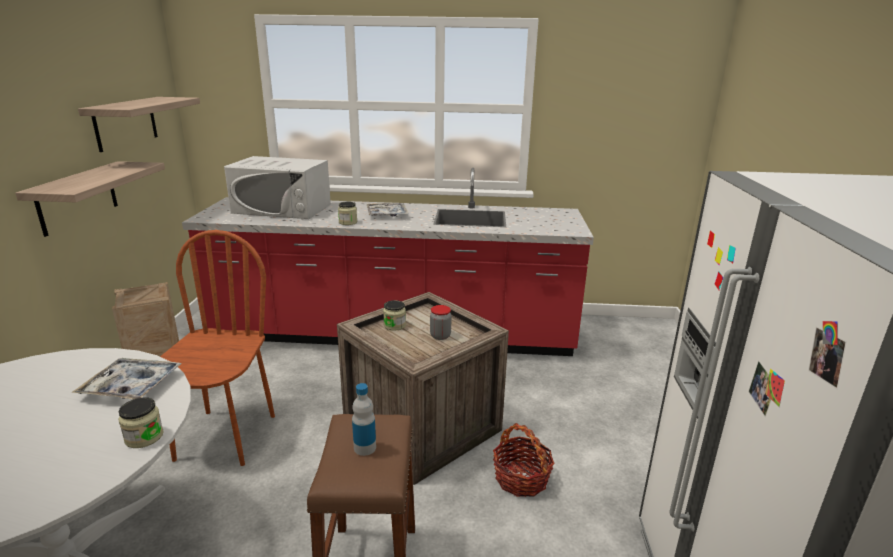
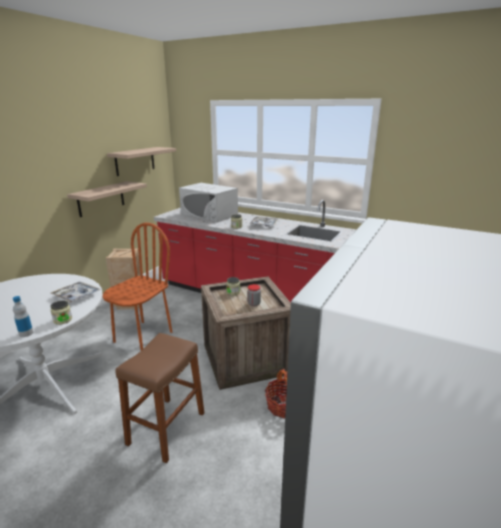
camera: 25 degrees right, 0 degrees up
bottle [352,383,376,456] -> bottle moved to [13,296,33,337]

